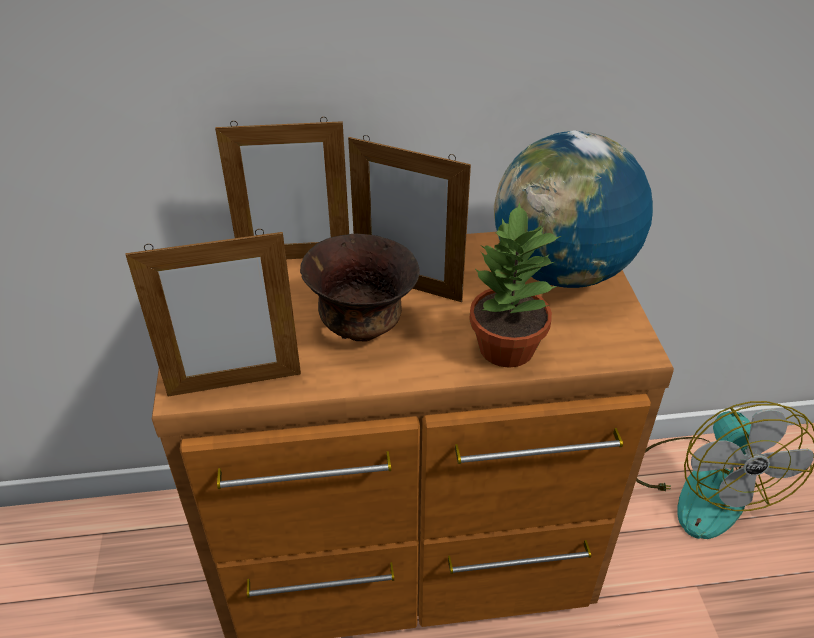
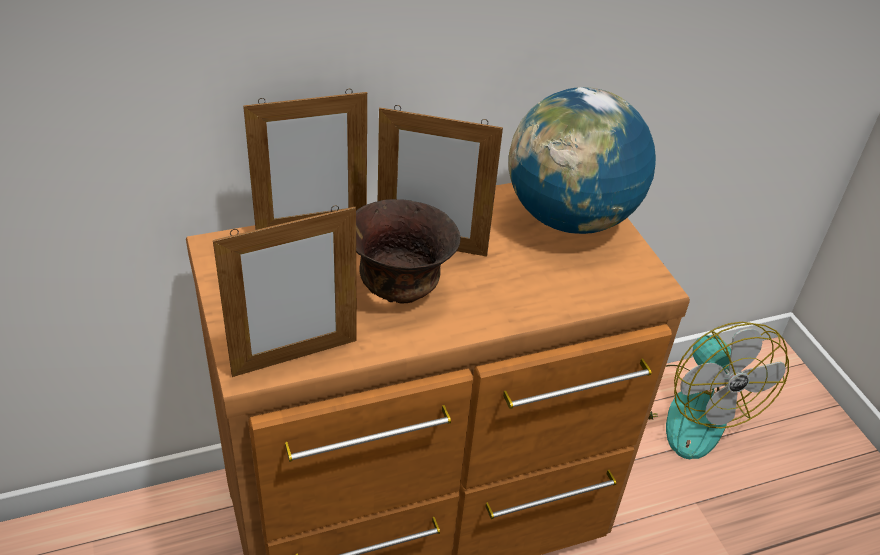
camera: 15 degrees left, 0 degrees up
potted plant [469,202,561,368] -> none

